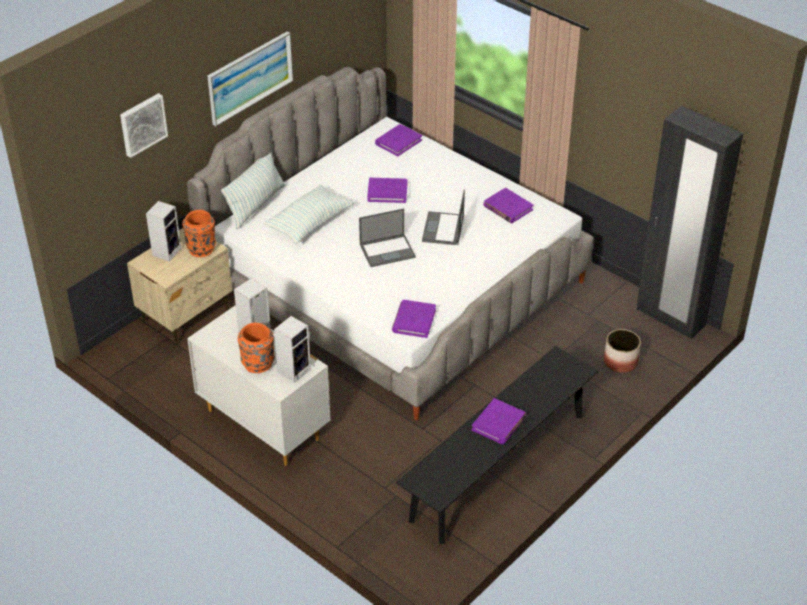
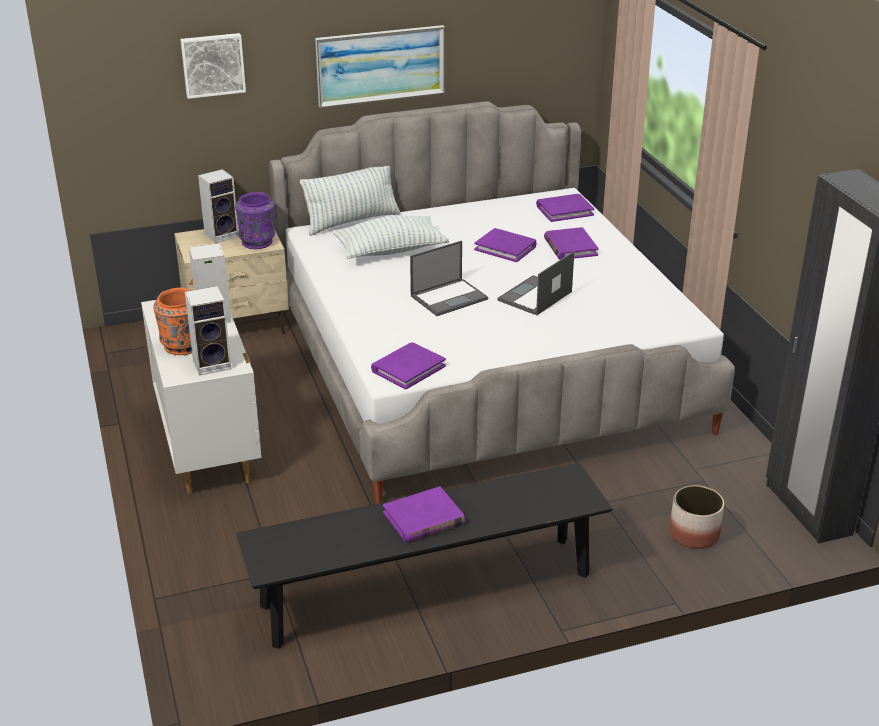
camera: 30 degrees right, 10 degrees down
orange vase [182,210,216,257] -> purple vase [235,192,275,249]
laptop [359,209,416,267] -> laptop turned 45 degrees counterclockwise [410,241,488,316]
purple book [483,188,534,223] -> purple book moved to [544,227,599,260]

